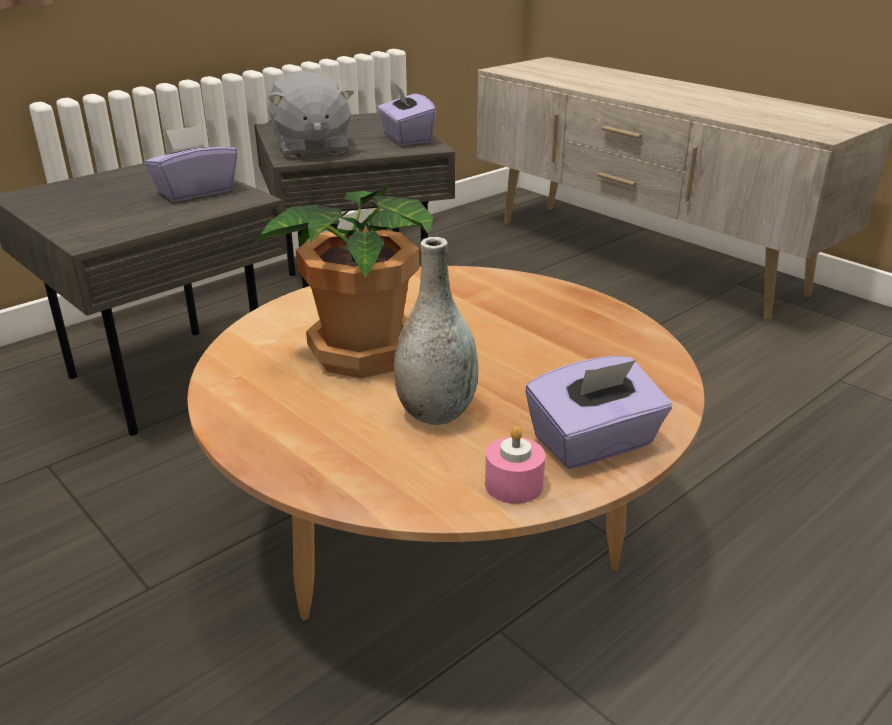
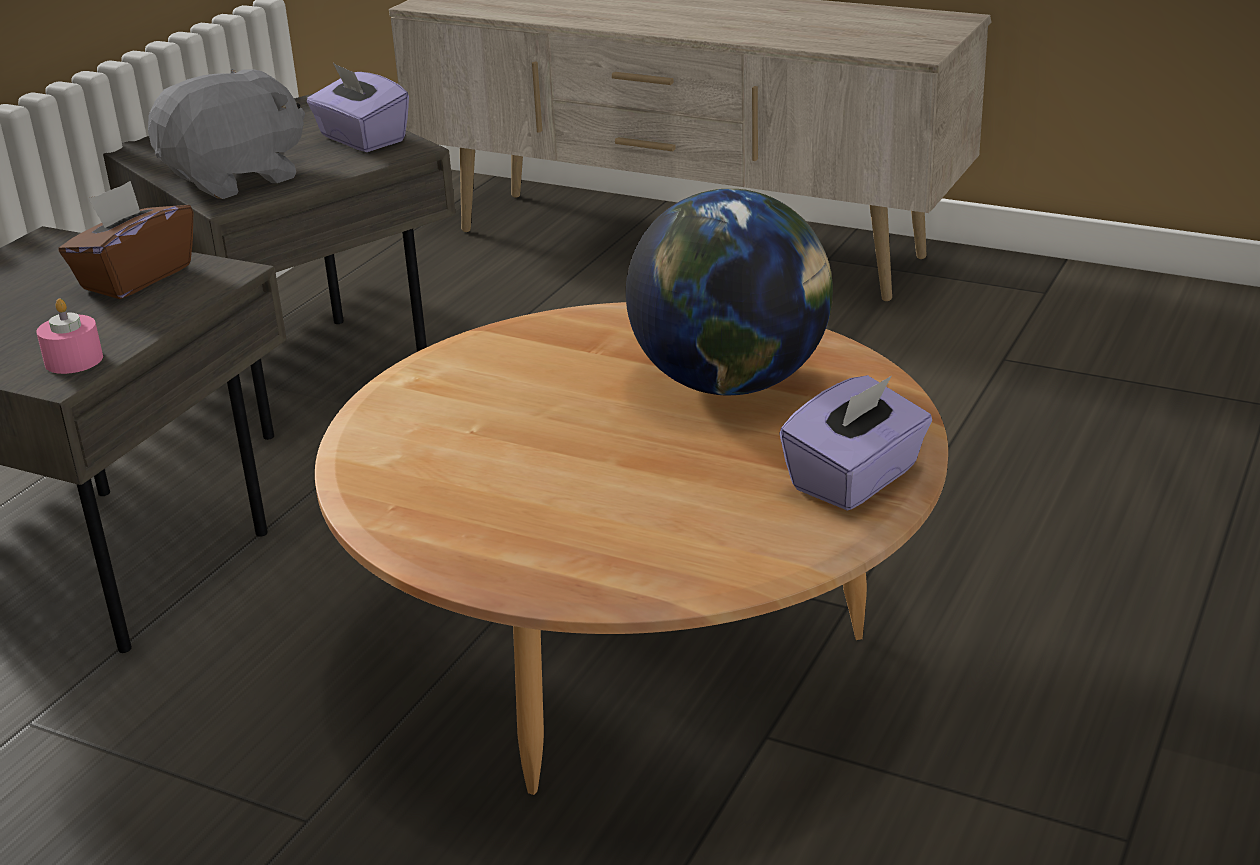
camera: 20 degrees left, 0 degrees up
purple tissue box [144,125,237,202] -> brown tissue box [59,181,193,299]
potted plant [251,182,434,378] -> none
grey plush toy [268,71,354,158] -> grey plush toy turned 90 degrees counterclockwise [148,69,305,199]
grey vase [394,237,478,425] -> none
pink candle [485,426,545,504] -> pink candle moved to [36,299,103,374]
none -> globe [626,189,833,396]

